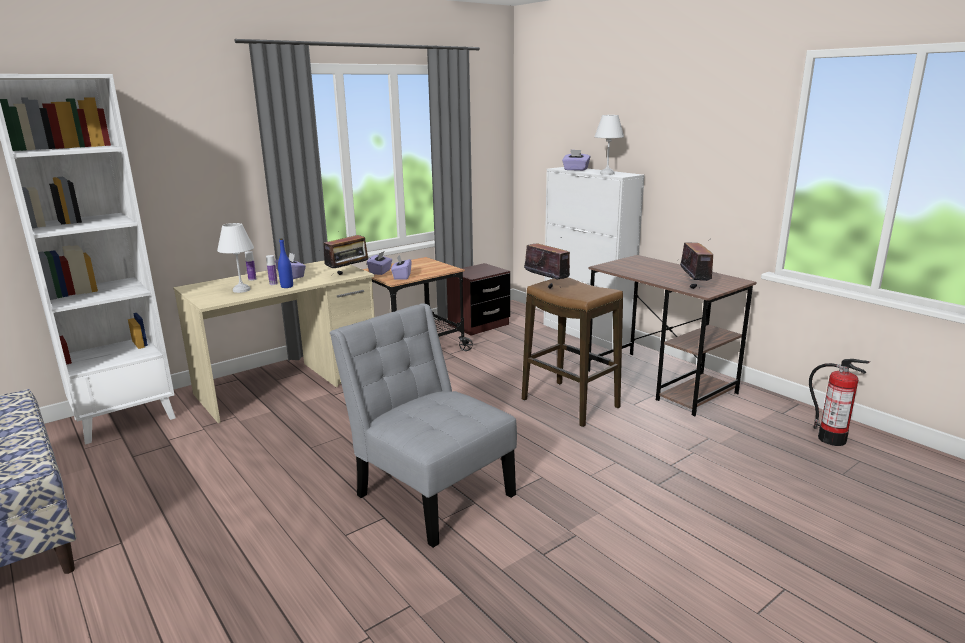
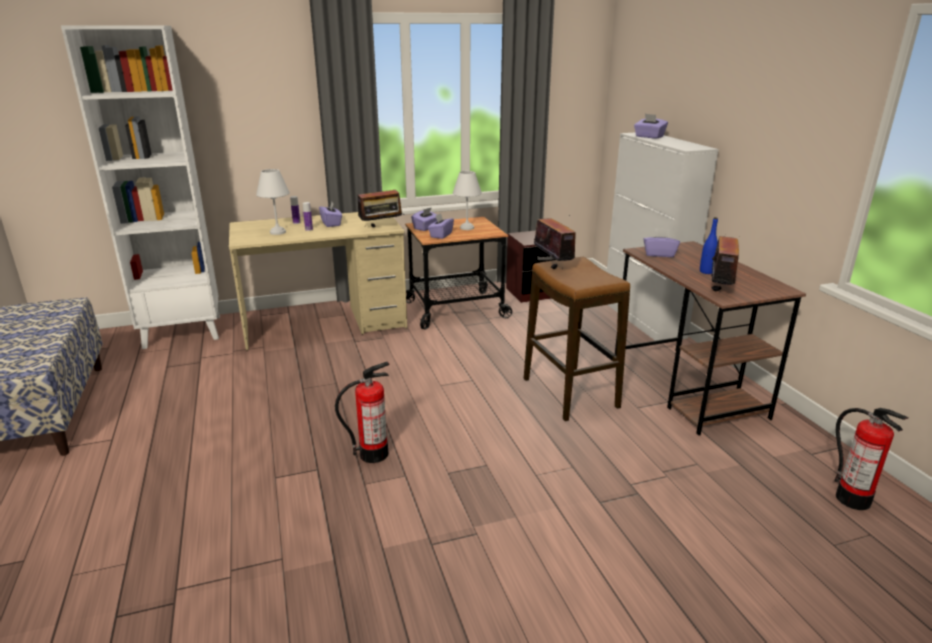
camera: 20 degrees right, 5 degrees up
blue bottle [278,238,293,288] -> blue bottle moved to [700,217,718,274]
grey chair [330,303,517,548] -> fire extinguisher [335,362,390,463]
white table lamp [594,115,624,175] -> white table lamp moved to [453,171,482,230]
none -> purple tissue box [644,228,680,257]

